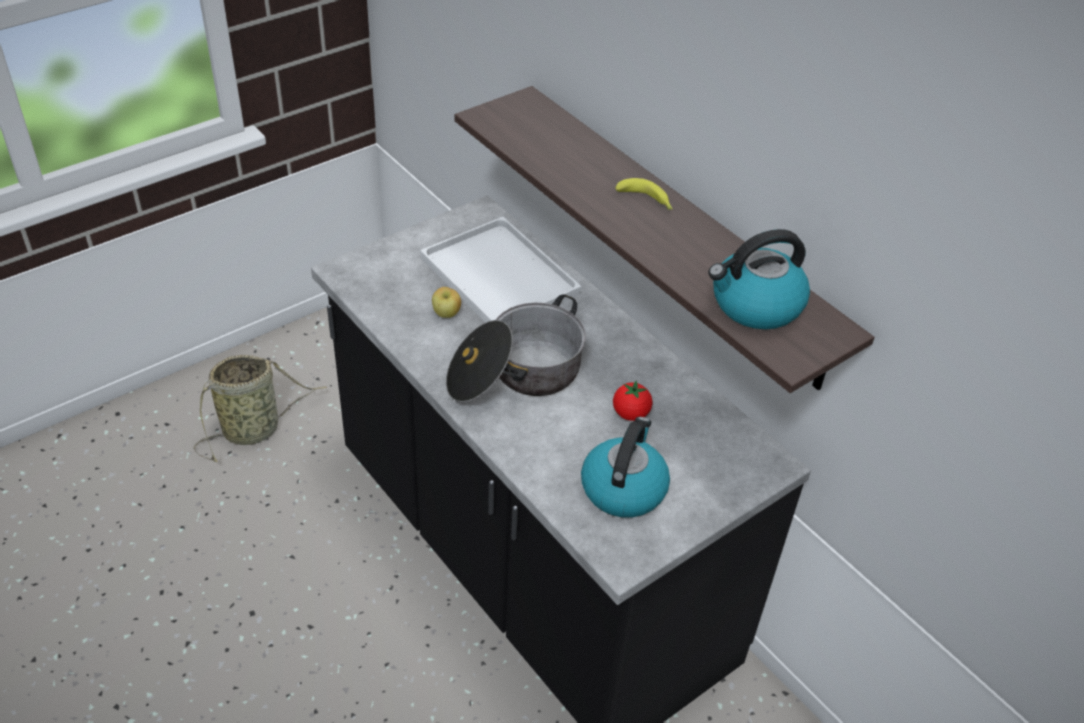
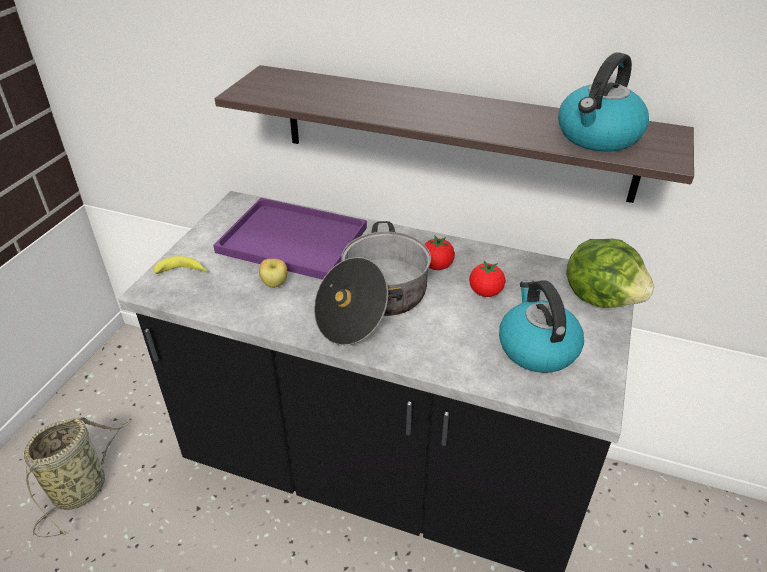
camera: 30 degrees left, 5 degrees down
white tray [420,217,582,323] -> purple tray [213,198,367,280]
banana [615,178,673,210] -> banana moved to [154,256,208,274]
none -> tomato [424,235,455,270]
none -> lettuce [566,239,654,308]

